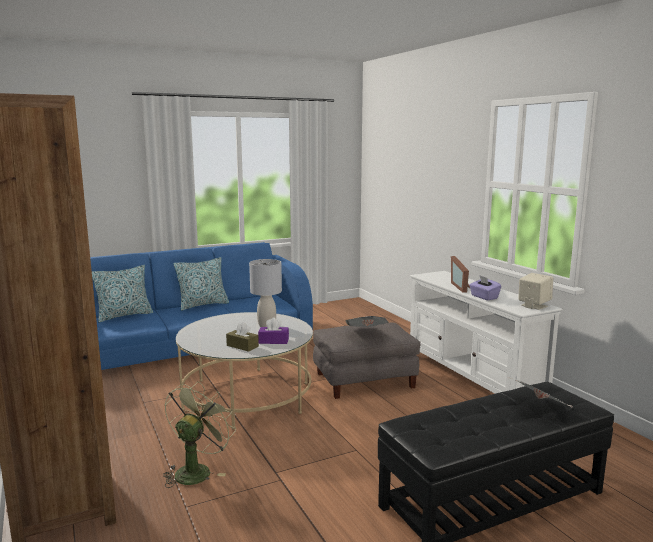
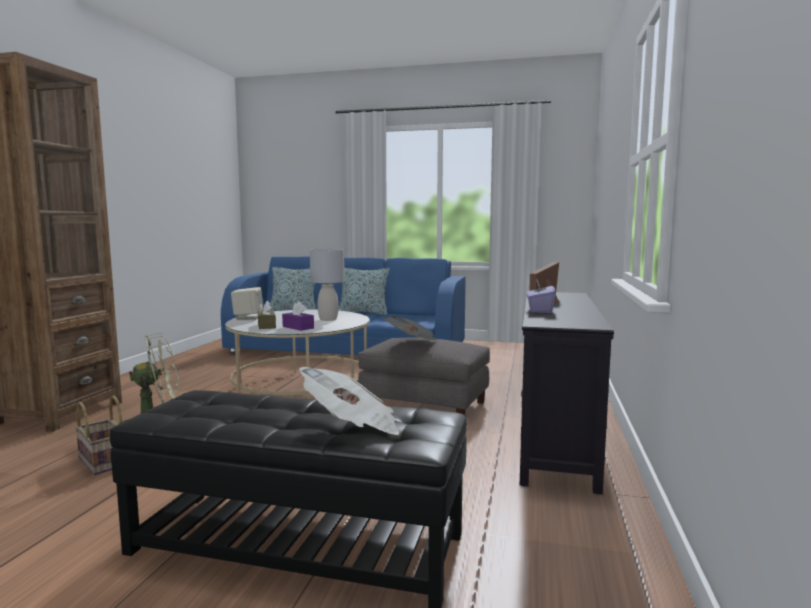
camera: 40 degrees right, 5 degrees down
white tv stand [410,271,563,393] -> black tv stand [520,291,614,494]
beige speaker [519,273,553,310] -> beige speaker moved to [231,287,264,320]
none -> basket [75,395,122,475]

